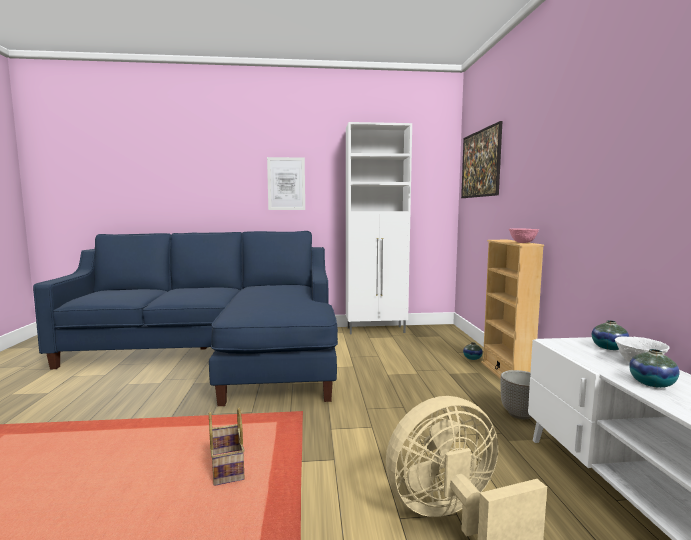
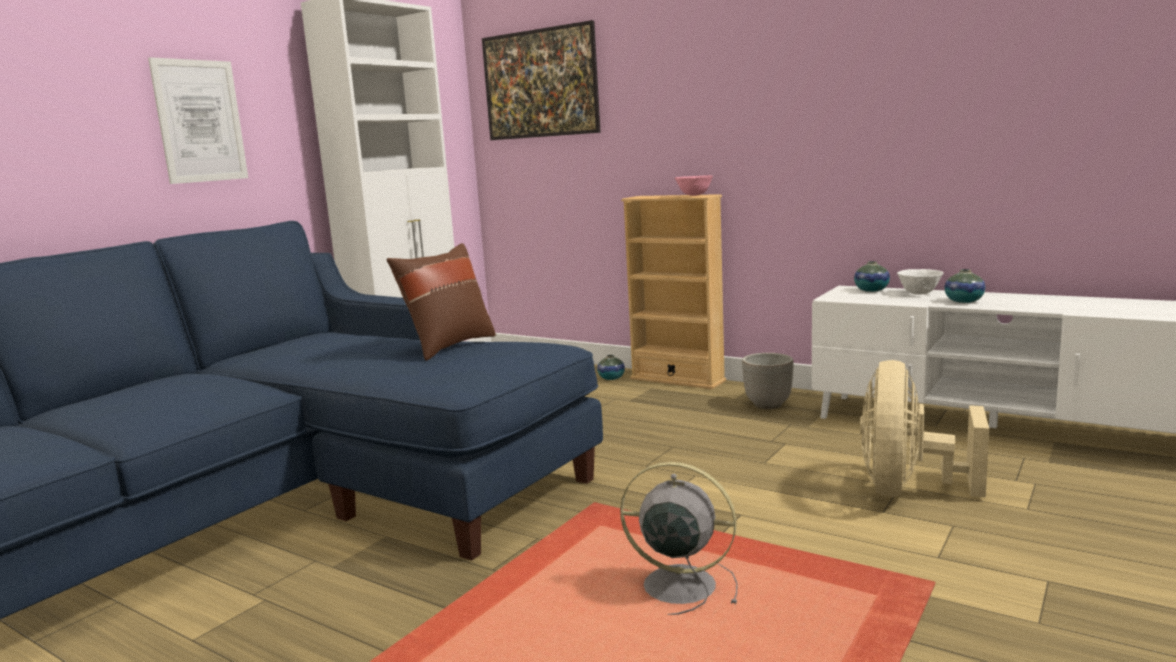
camera: 50 degrees left, 5 degrees up
basket [209,408,245,486] -> grey fan [620,462,738,615]
none -> brown pillow [386,243,496,361]

